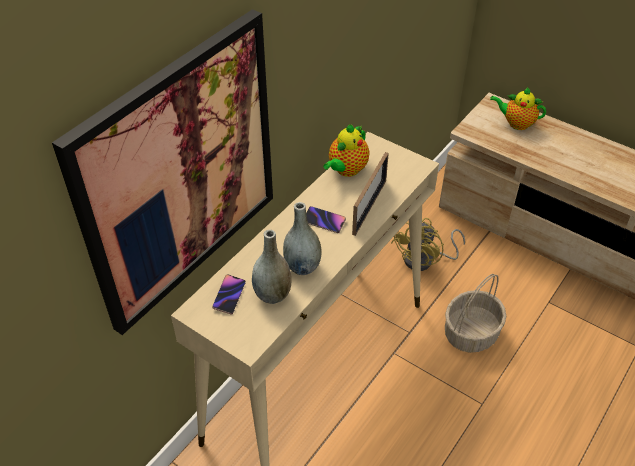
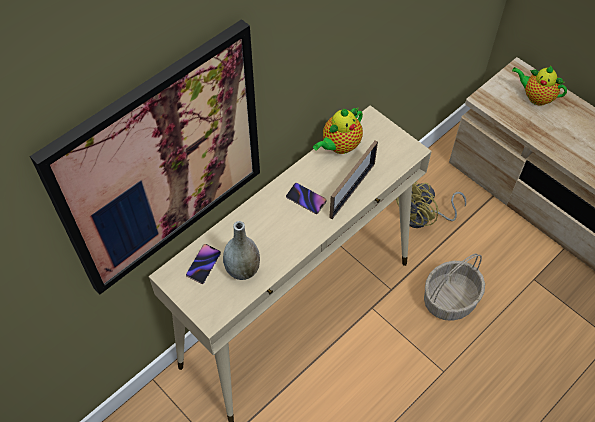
camera: 10 degrees right, 10 degrees up
grey vase [283,202,322,275] -> none

